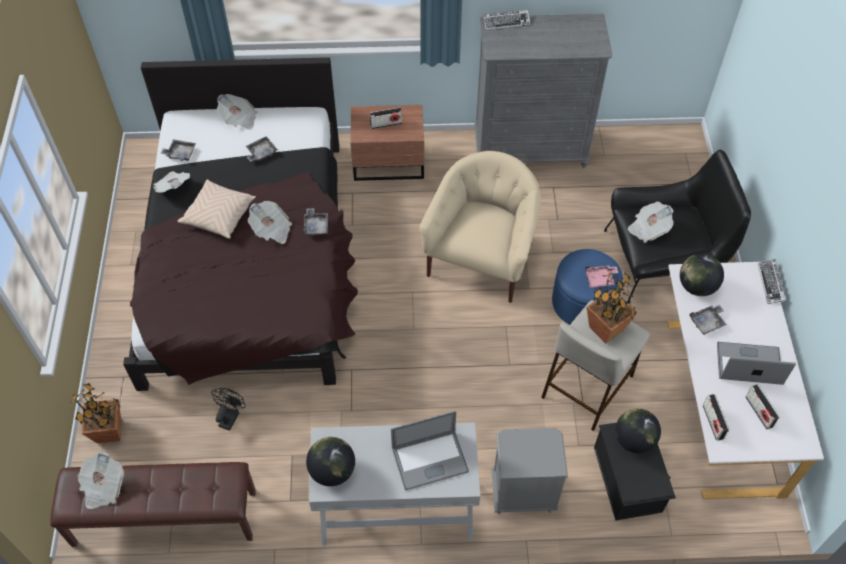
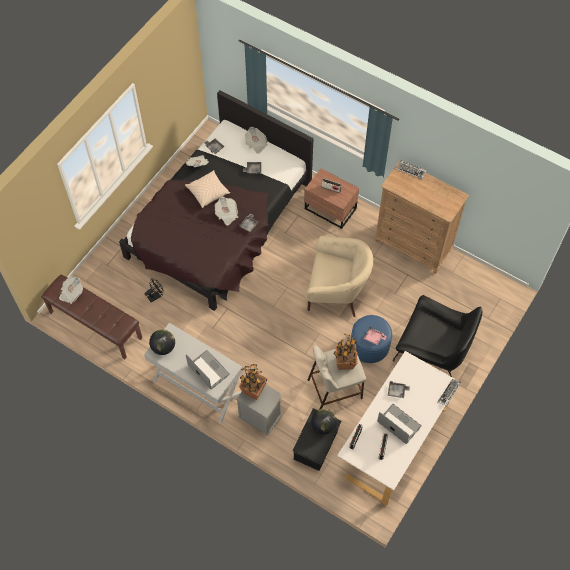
camera: 35 degrees right, 5 degrees up
potted plant [69,383,121,443] -> potted plant moved to [239,364,267,400]
laptop [391,411,469,491] -> laptop turned 150 degrees counterclockwise [186,350,230,389]
beige armchair [419,151,541,303] -> beige armchair turned 45 degrees clockwise [305,236,373,317]
grey dresser [474,14,612,168] -> brown dresser [375,161,469,274]
newspaper [628,202,674,243] -> none
globe [680,253,724,296] -> none

